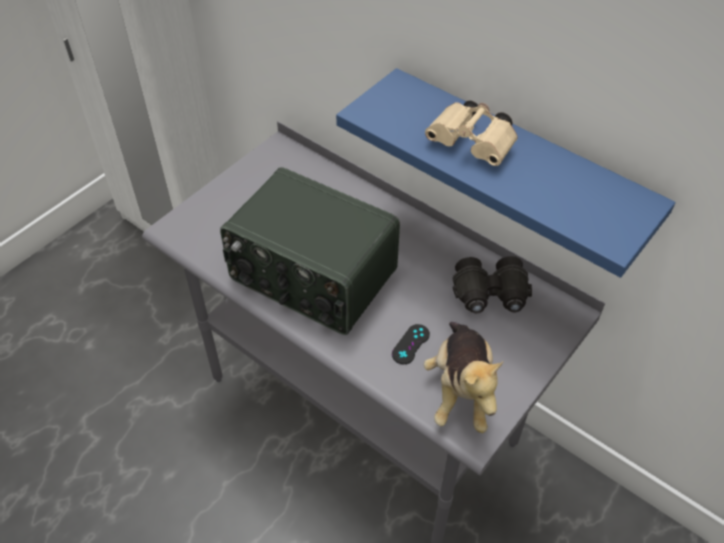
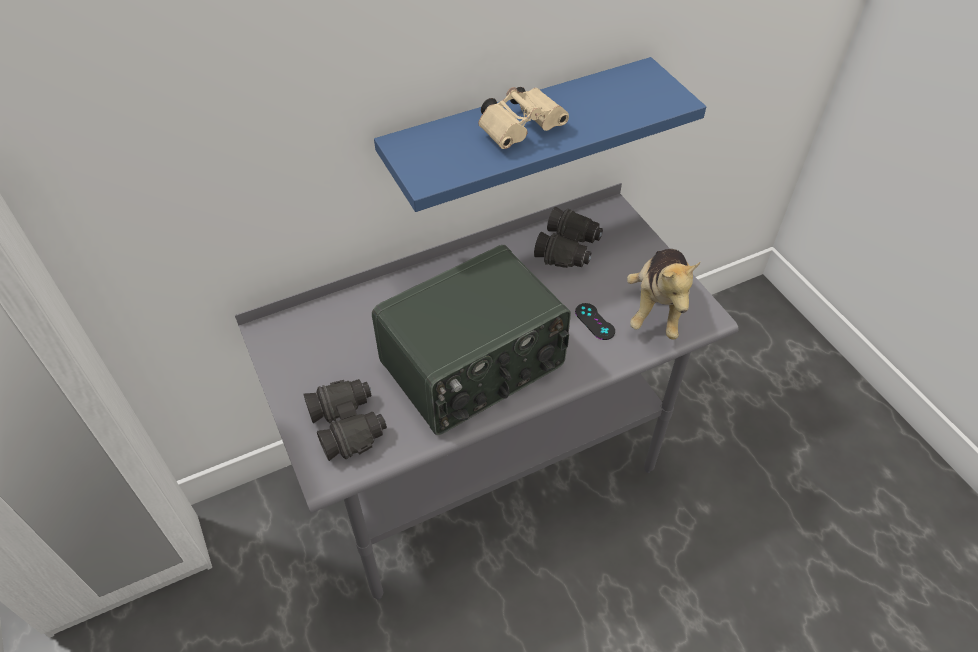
camera: 65 degrees left, 0 degrees up
plush toy [424,322,503,433] -> plush toy turned 75 degrees clockwise [627,249,700,339]
none -> black binoculars [303,379,387,461]

